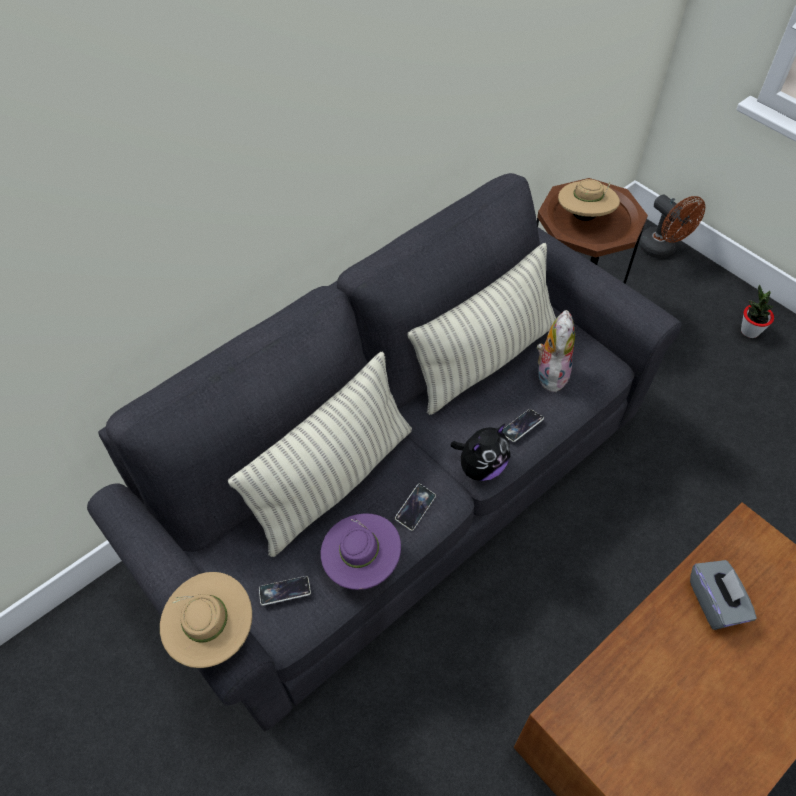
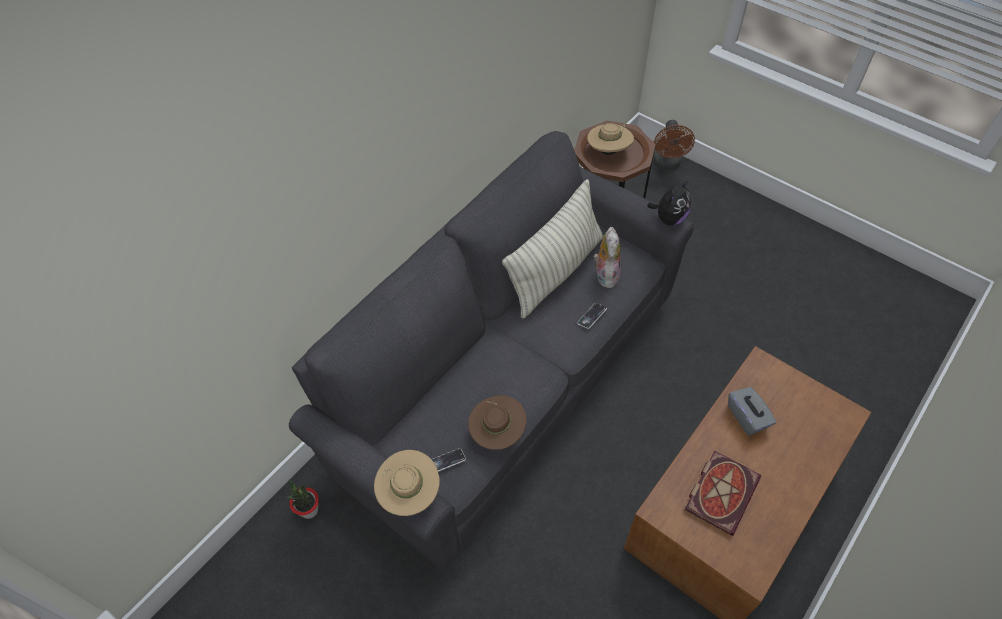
camera: 10 degrees left, 0 degrees up
pillow [228,352,412,557] -> none
purple hat [321,514,401,590] -> brown hat [468,395,527,450]
phone [395,484,436,531] -> none
plush toy [450,424,510,481] -> plush toy moved to [647,180,692,226]
brown fan [638,195,705,258] -> brown fan turned 45 degrees clockwise [653,120,695,170]
potted plant [741,285,774,338] -> potted plant moved to [287,480,319,519]
none -> book [684,451,761,536]

